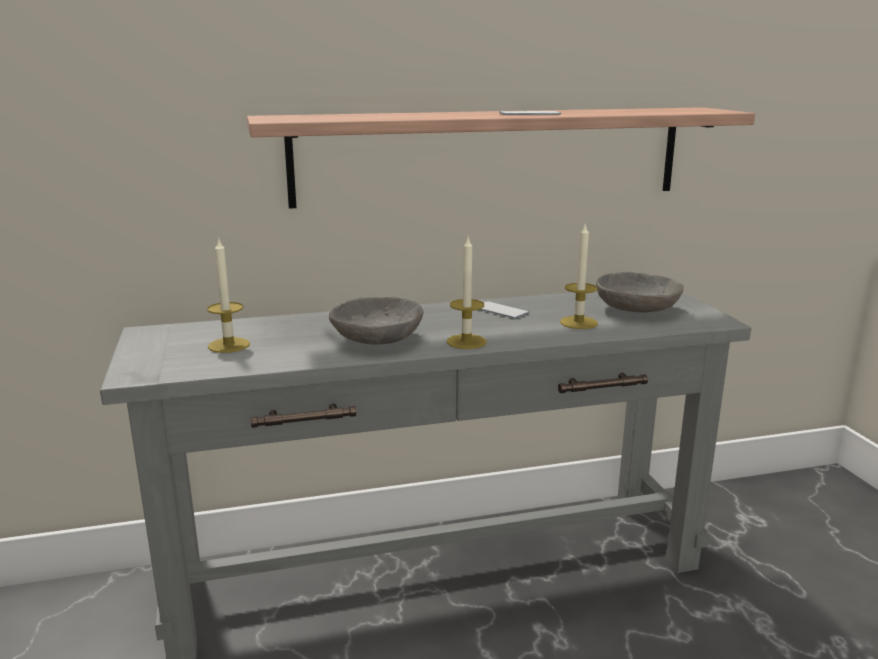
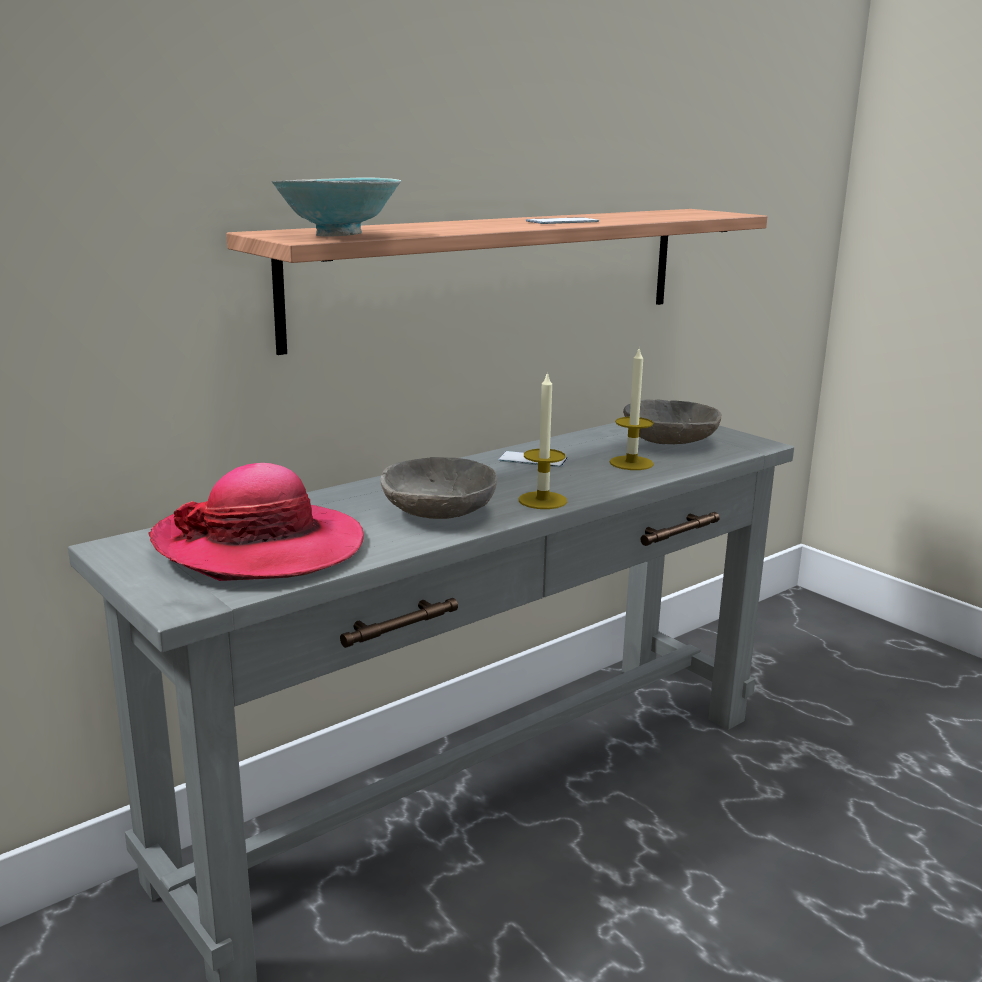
camera: 25 degrees left, 0 degrees up
candle [207,237,250,353] -> hat [148,463,364,581]
none -> bowl [272,177,401,237]

